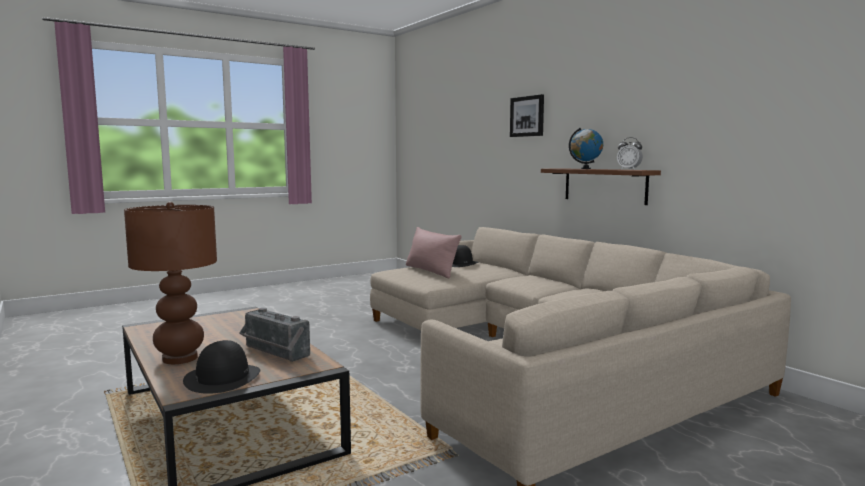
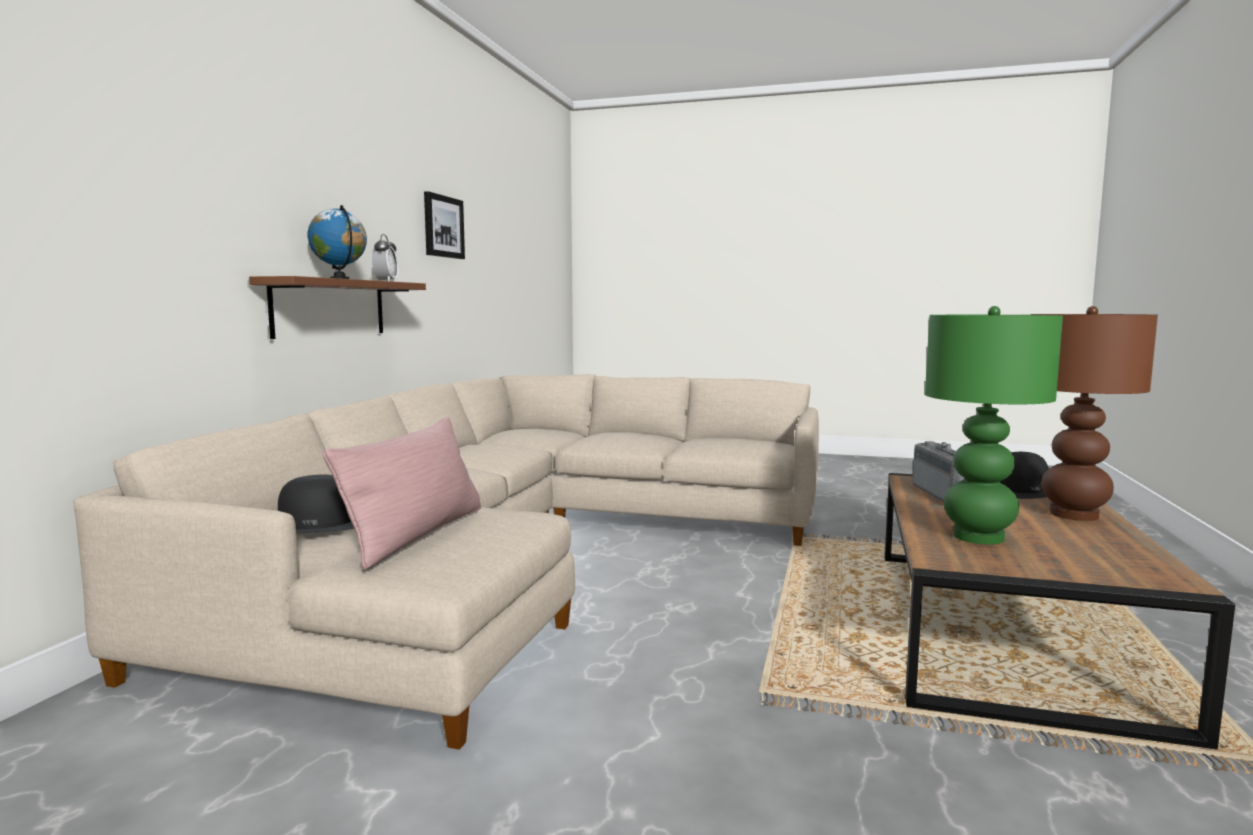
camera: 130 degrees left, 0 degrees up
picture [510,94,544,137] -> picture moved to [424,191,465,259]
none -> green table lamp [925,306,1063,544]

